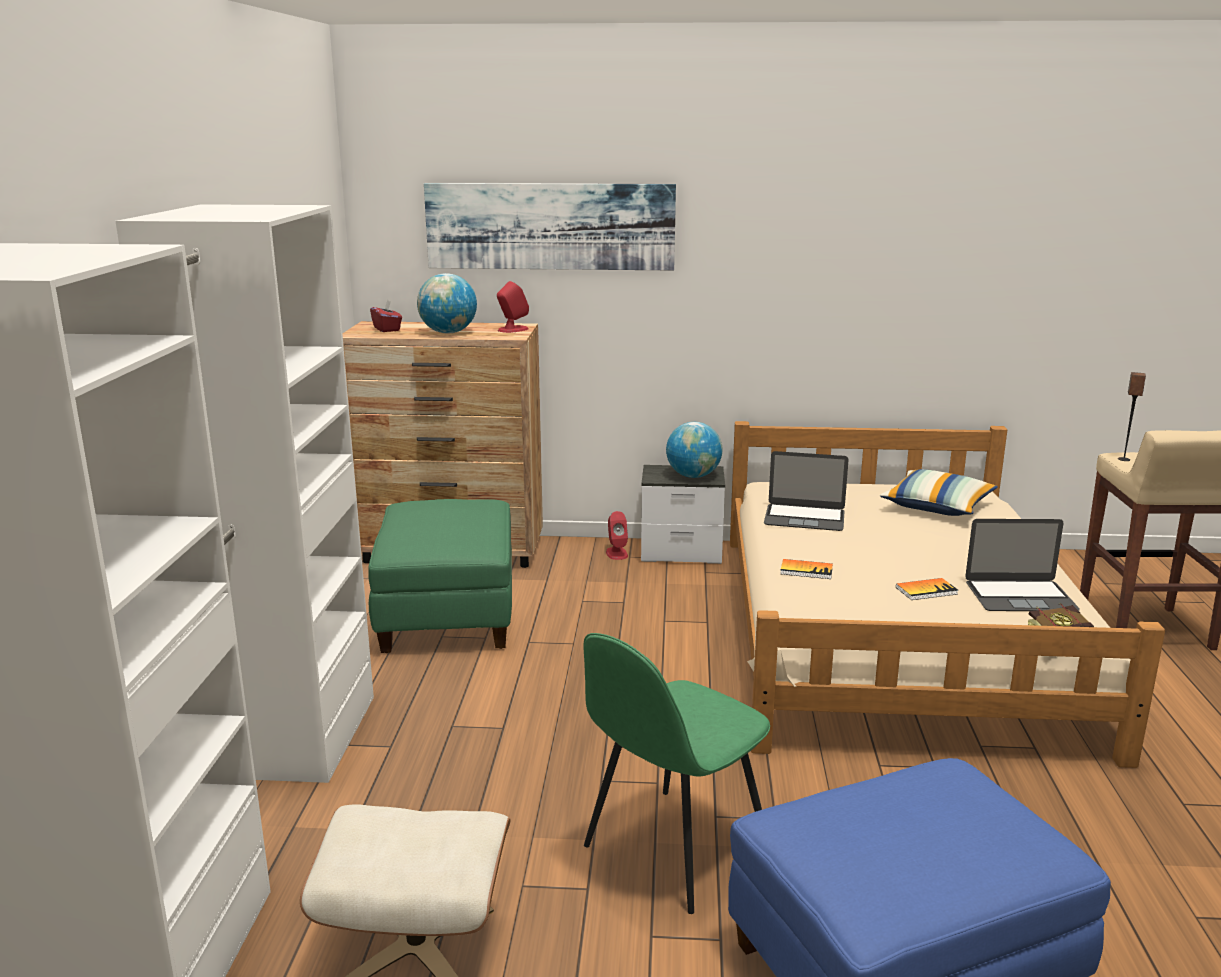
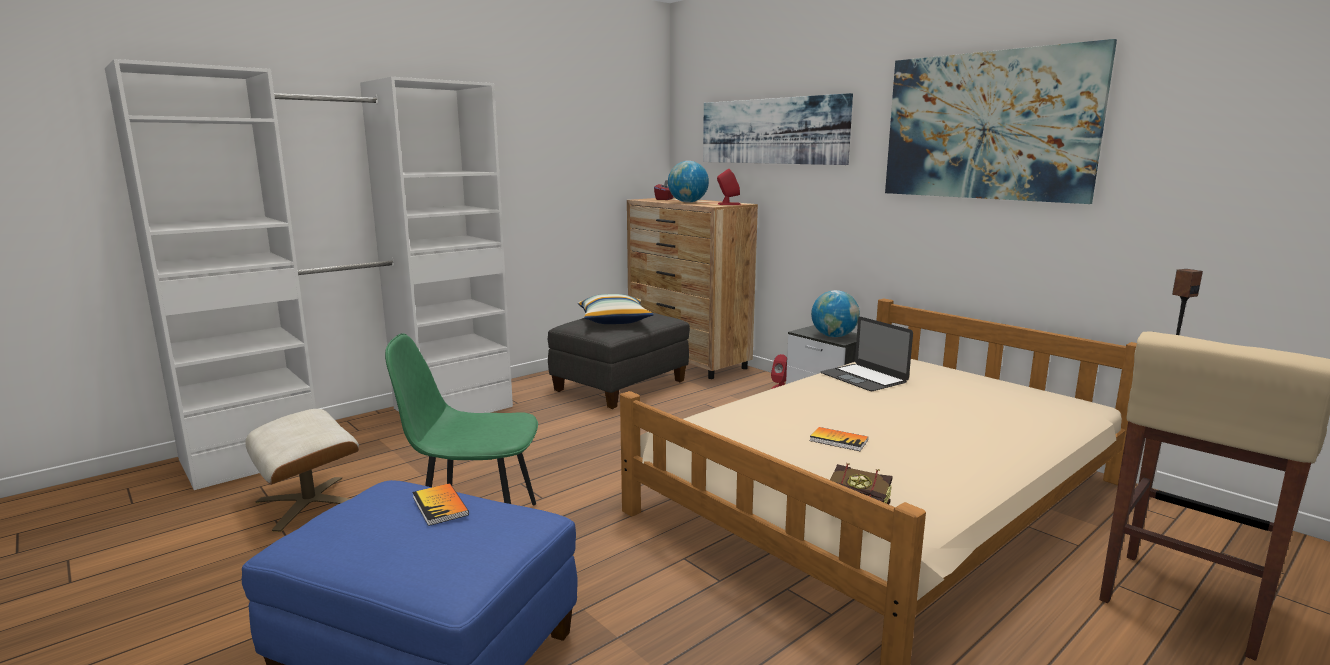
camera: 45 degrees right, 5 degrees down
green ottoman [368,499,512,653] -> grey ottoman [548,312,690,409]
book [780,559,833,579] -> book moved to [412,483,469,526]
pillow [880,469,998,516] -> pillow moved to [578,294,654,324]
laptop [965,519,1080,611] -> none
none -> picture [885,39,1117,204]

